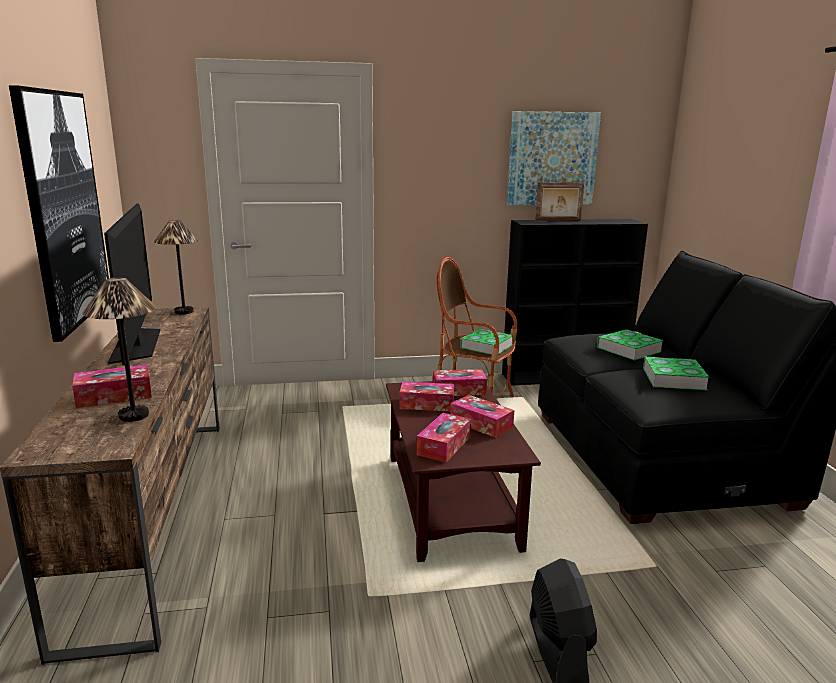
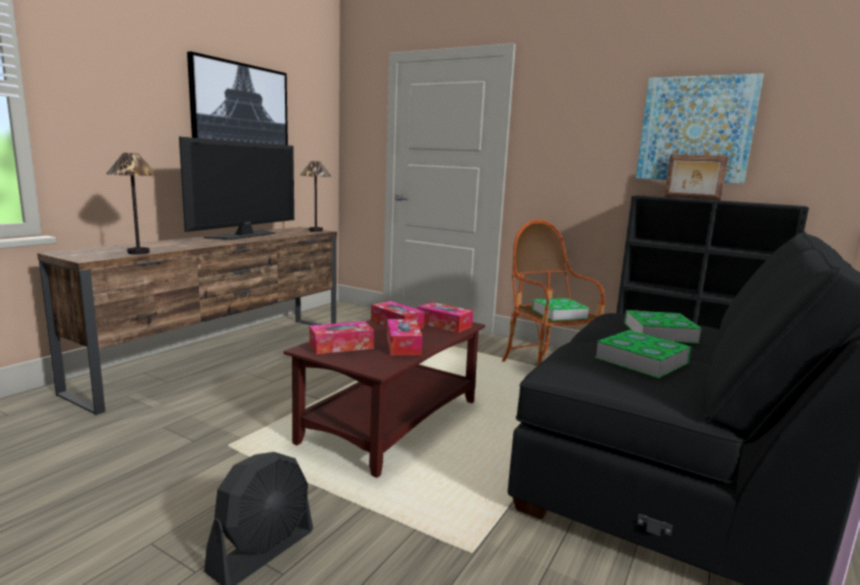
camera: 40 degrees right, 5 degrees down
tissue box [72,364,152,408] -> none

